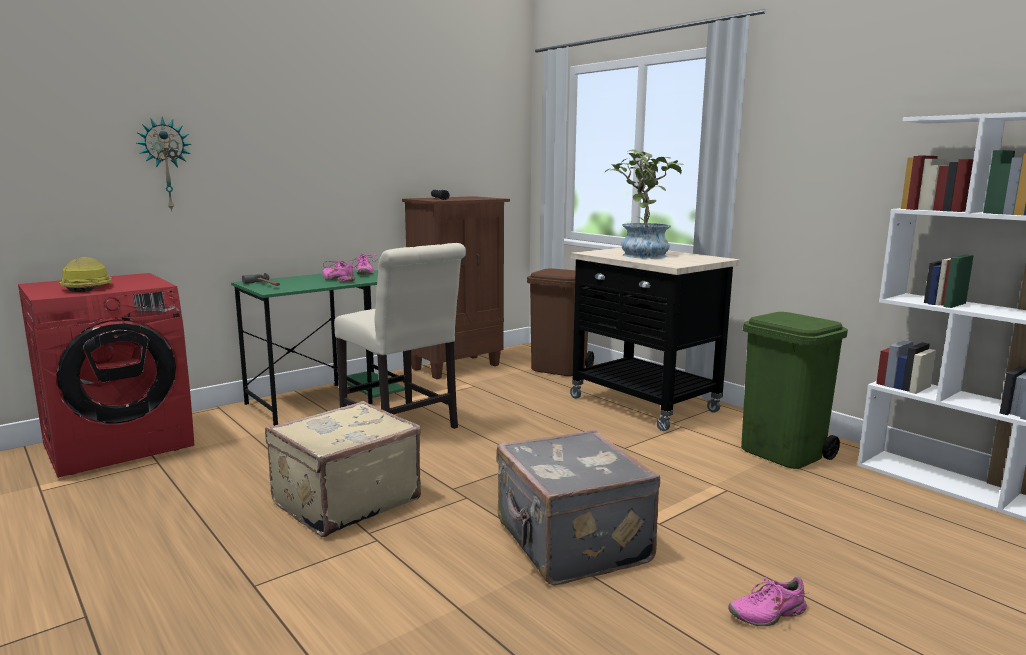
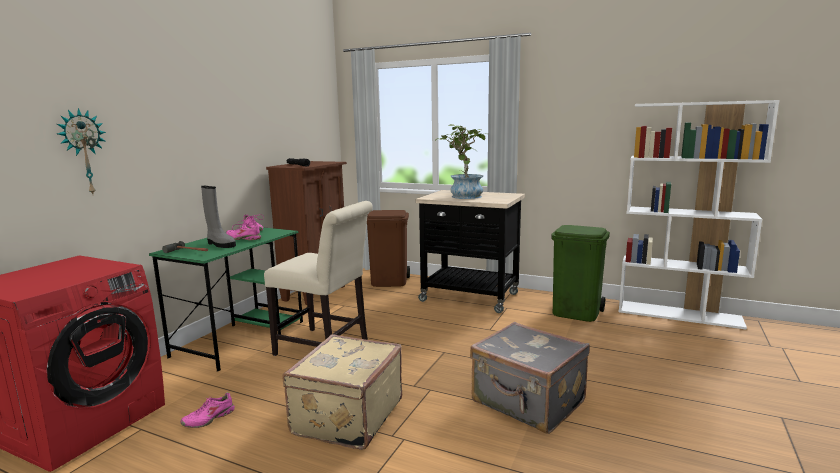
camera: 25 degrees left, 0 degrees up
hard hat [59,257,112,292] -> none
pink shoe [728,577,807,626] -> pink shoe moved to [180,392,235,428]
none -> grey boot [201,186,236,248]

